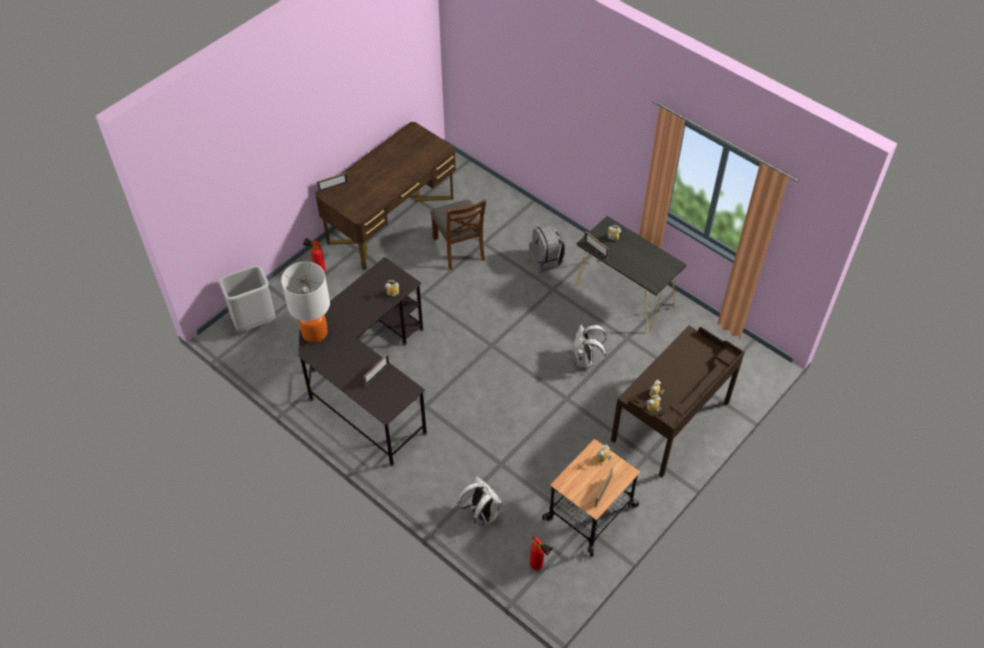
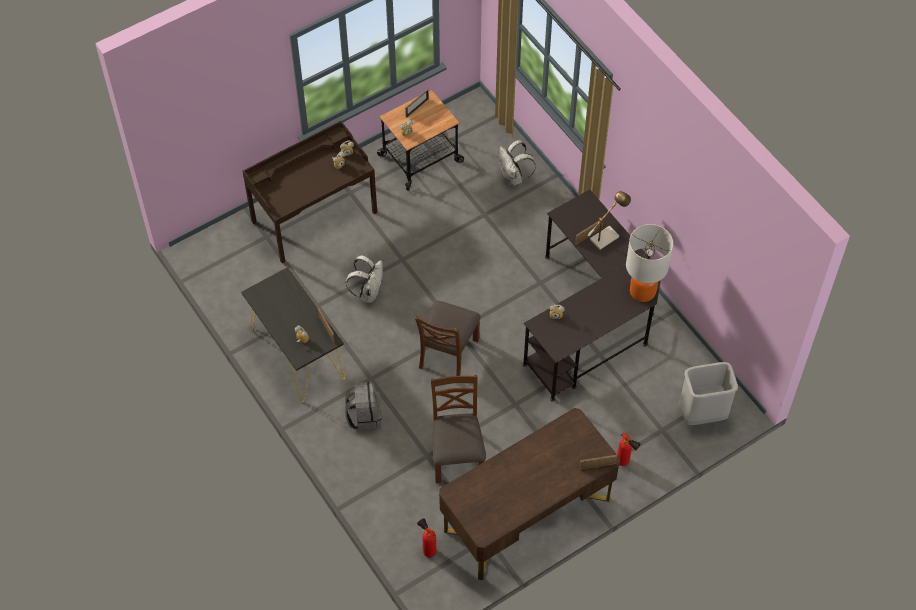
camera: 165 degrees left, 5 degrees up
fire extinguisher [530,536,552,570] -> fire extinguisher moved to [417,518,436,557]
none -> brown chair [415,301,481,376]
none -> table lamp [588,191,631,250]

